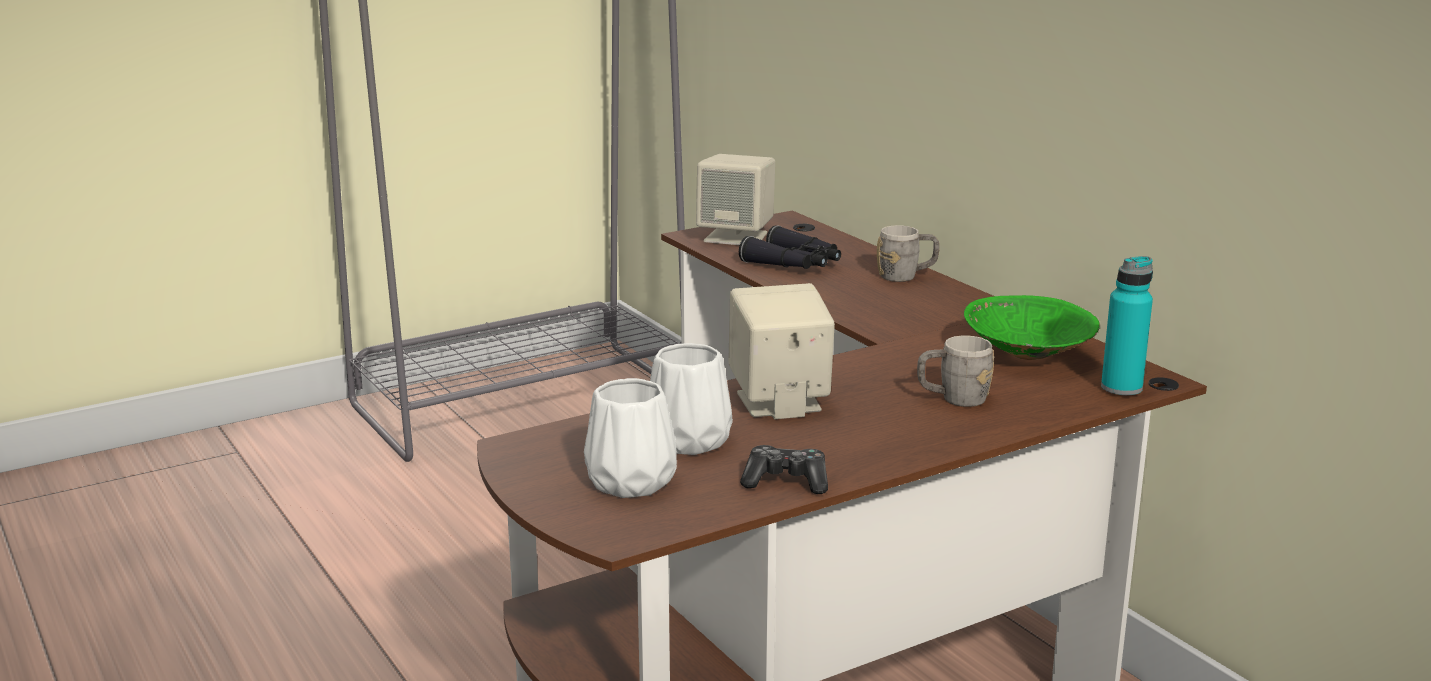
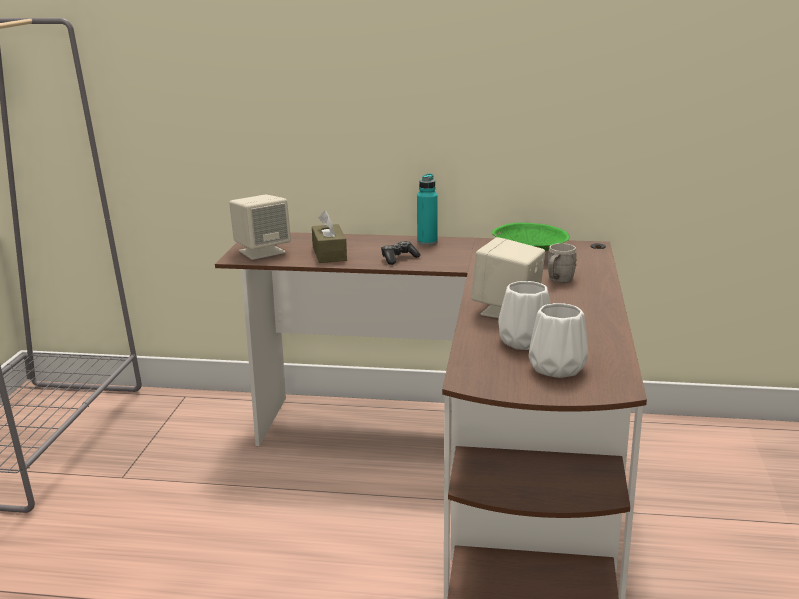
camera: 50 degrees left, 0 degrees up
black binoculars [739,226,841,269] -> brown tissue box [312,211,347,263]
game controller [740,445,828,494] -> game controller moved to [381,241,420,265]
grey mug [877,225,940,282] -> none
turquoise bottle [1101,256,1153,395] -> turquoise bottle moved to [417,173,438,245]

